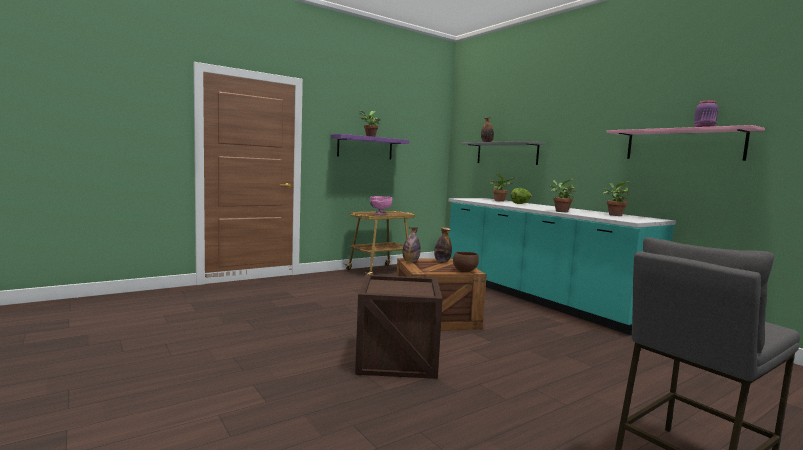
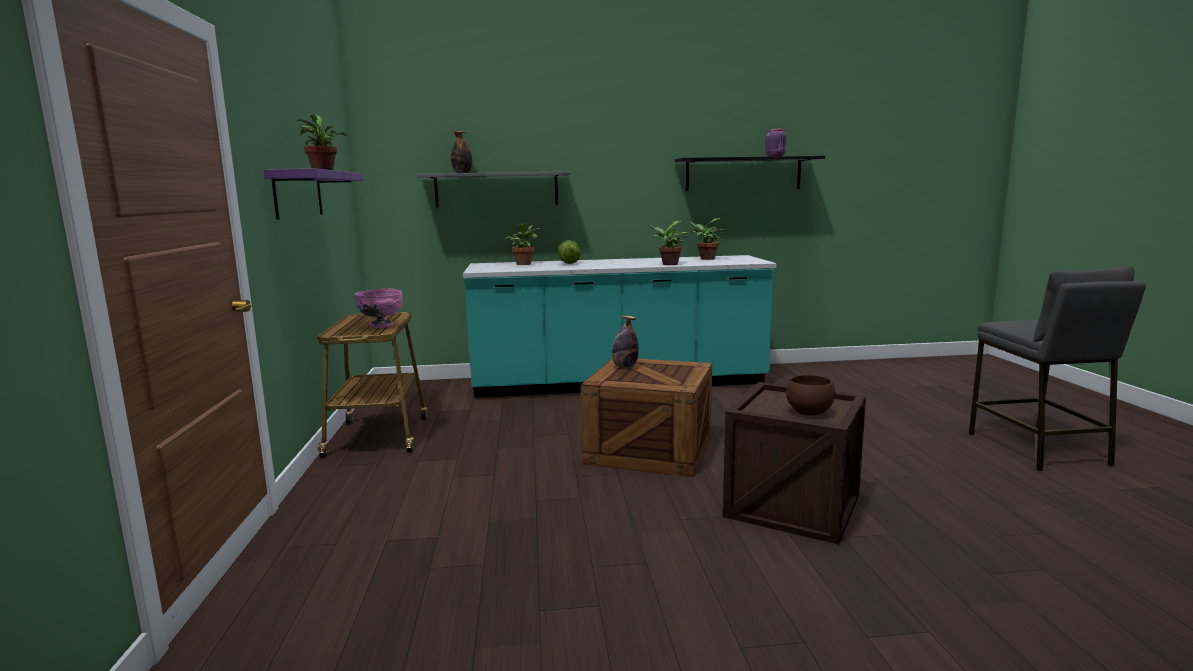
camera: 60 degrees left, 5 degrees up
bottle [403,227,421,262] -> none
brown bowl [453,252,479,272] -> brown bowl moved to [786,375,835,416]
pink shelf [607,125,765,161] -> black shelf [675,156,825,191]

